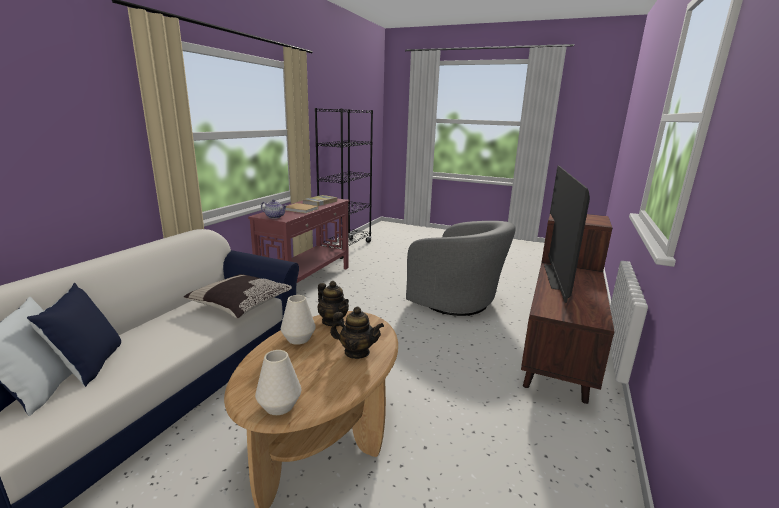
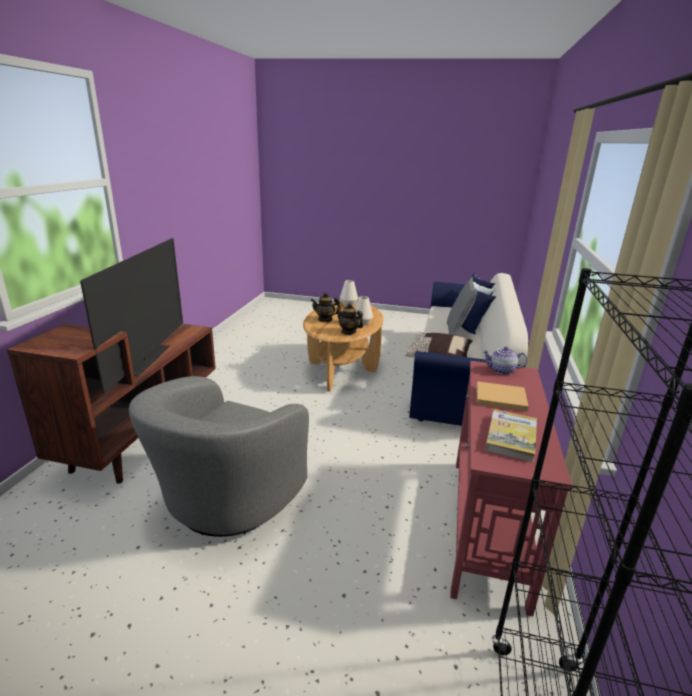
camera: 170 degrees right, 5 degrees up
grey armchair [406,221,516,316] -> grey armchair turned 90 degrees counterclockwise [129,376,309,537]
none -> grey pillow [447,277,477,335]

